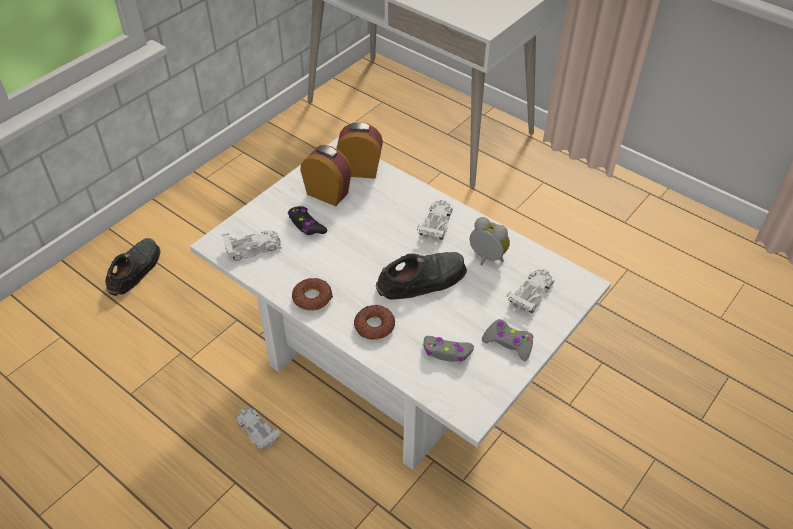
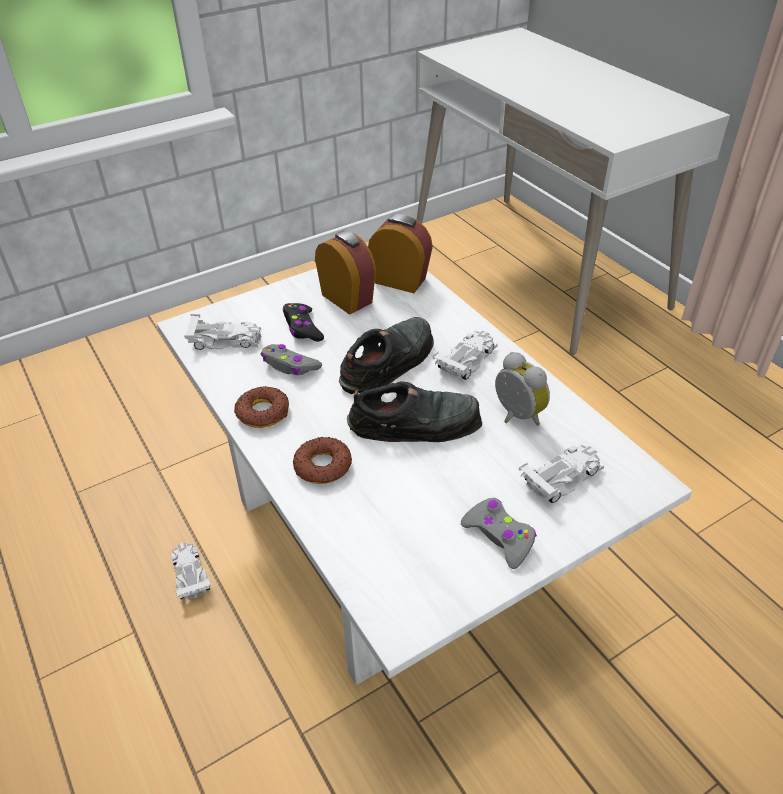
camera: 20 degrees right, 5 degrees down
black shoe [105,238,161,296] -> black shoe moved to [339,317,434,394]
grey game controller [423,336,474,362] -> grey game controller moved to [260,344,322,375]

